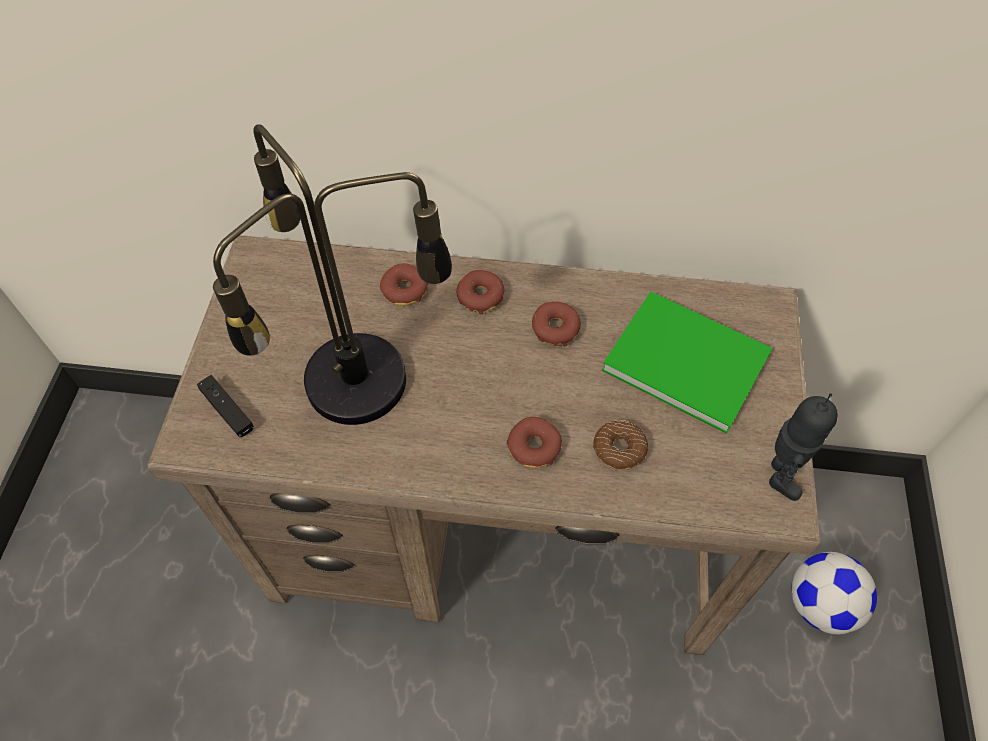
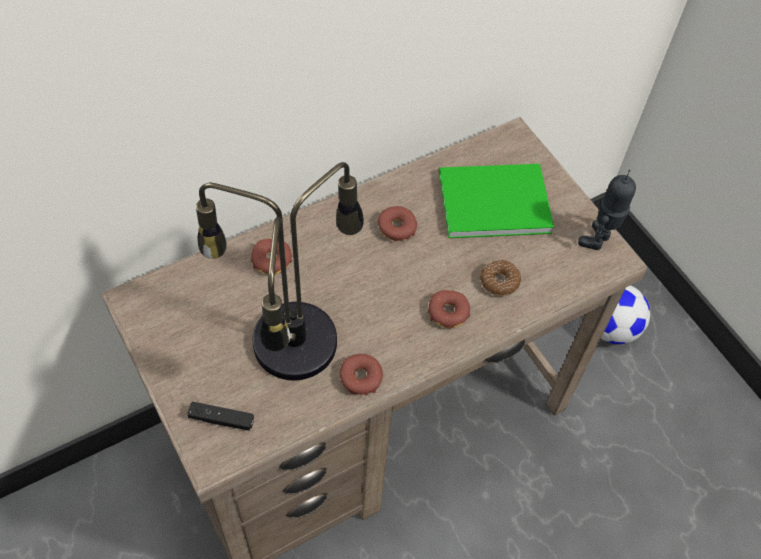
camera: 40 degrees left, 0 degrees up
donut [456,270,504,315] -> donut moved to [340,354,383,395]
toy robot [769,393,838,501] -> toy robot turned 120 degrees counterclockwise [578,170,636,250]

